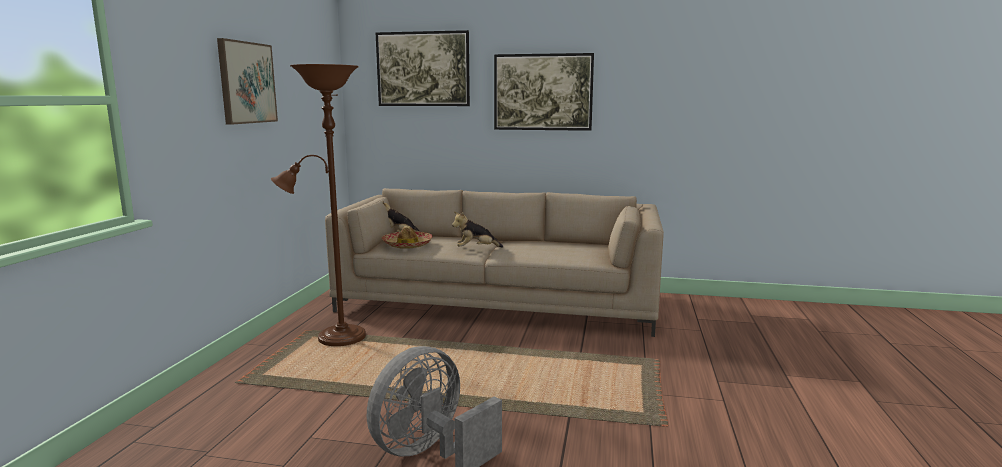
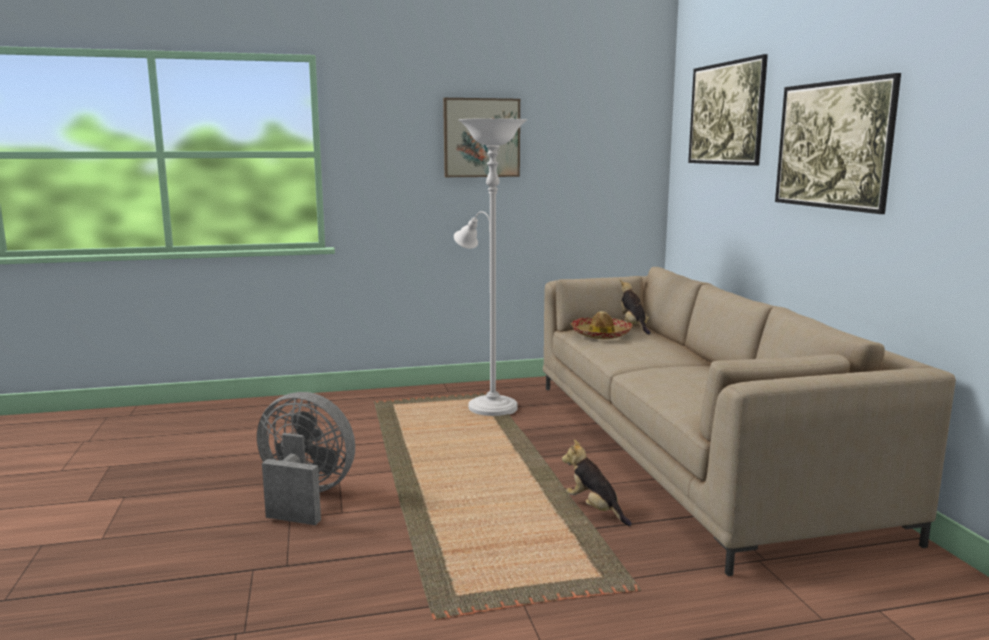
camera: 65 degrees right, 0 degrees up
brown floor lamp [271,64,366,346] -> white floor lamp [454,118,527,416]
plush toy [452,212,503,248] -> plush toy moved to [562,439,632,526]

